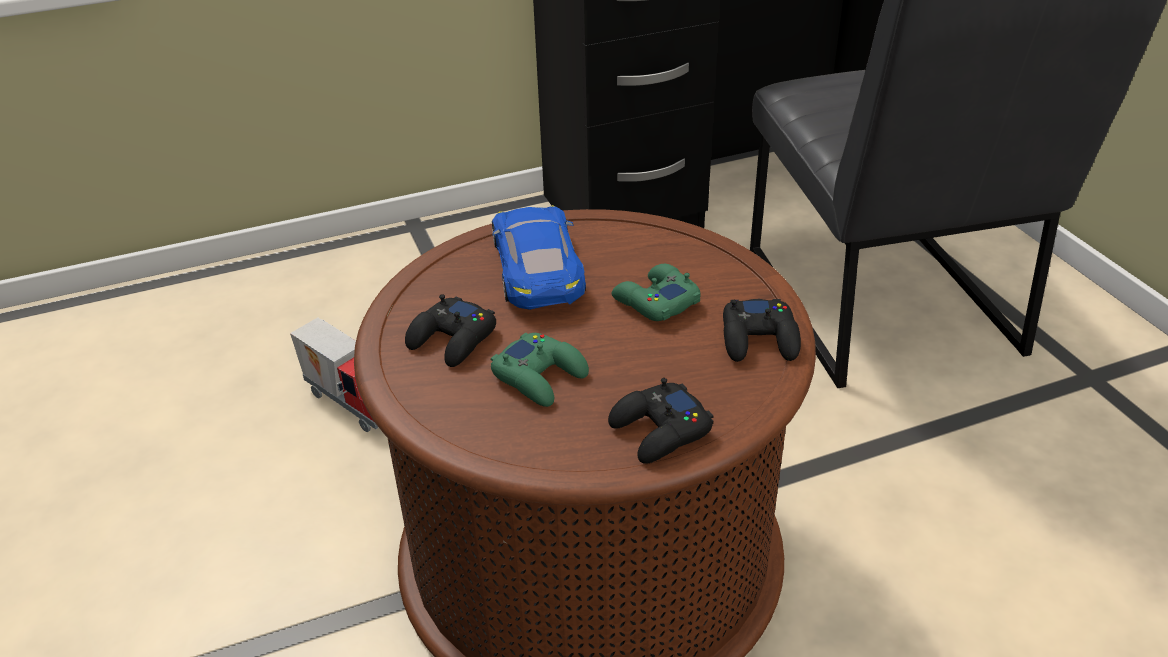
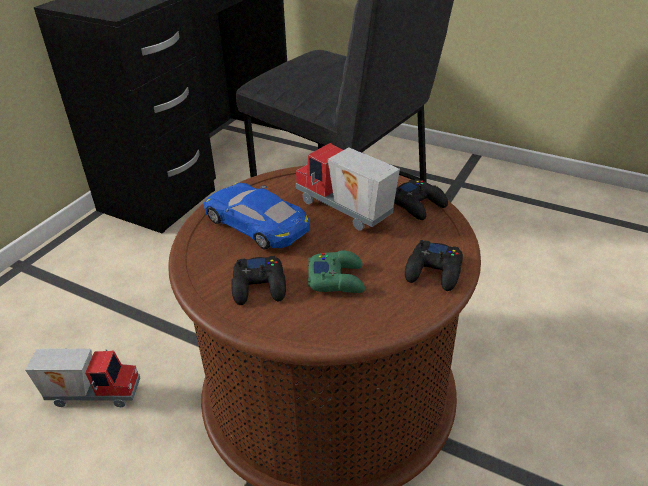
camera: 40 degrees left, 0 degrees up
green game controller [612,264,701,321] -> toy truck [296,143,400,231]

